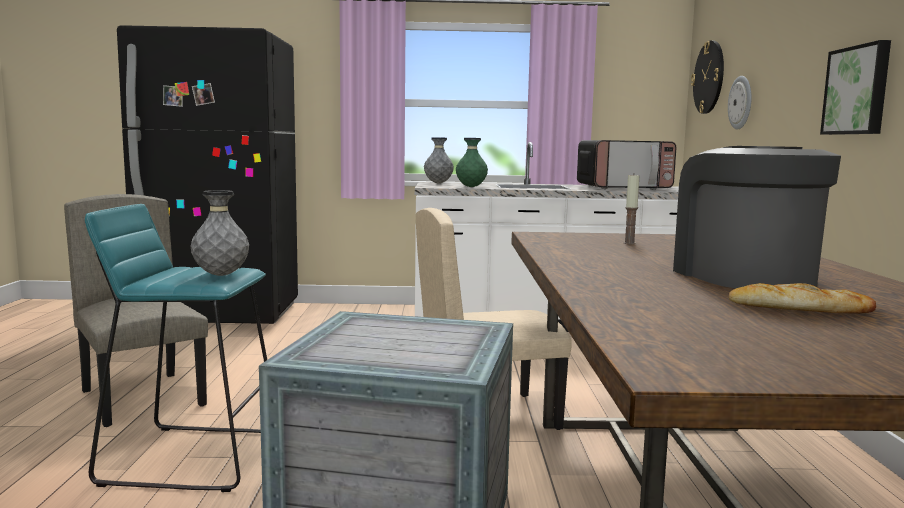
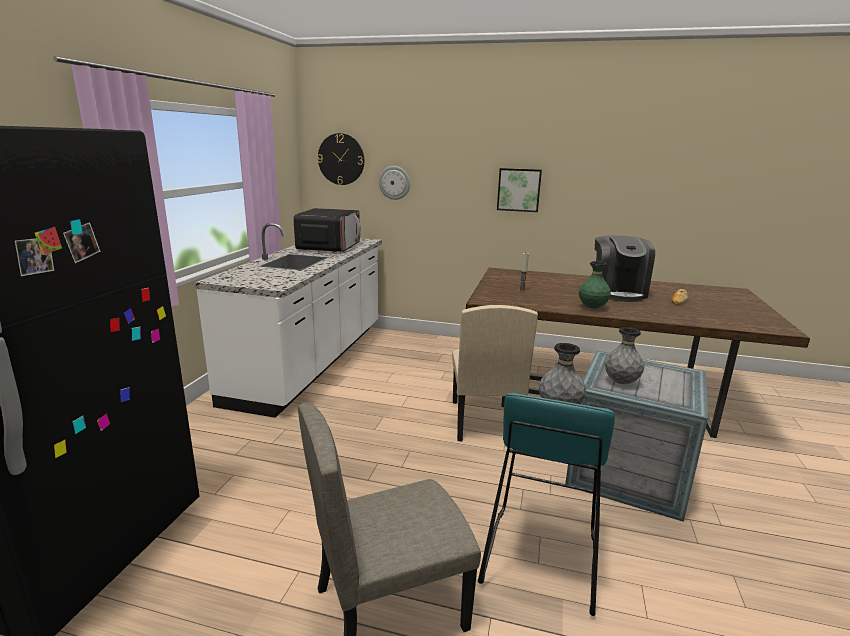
camera: 75 degrees left, 10 degrees up
grey vase [424,137,454,183] -> grey vase moved to [605,327,645,384]
green vase [456,138,488,187] -> green vase moved to [579,261,611,308]
coffee machine [673,146,841,288] -> coffee machine turned 90 degrees counterclockwise [595,235,655,302]

